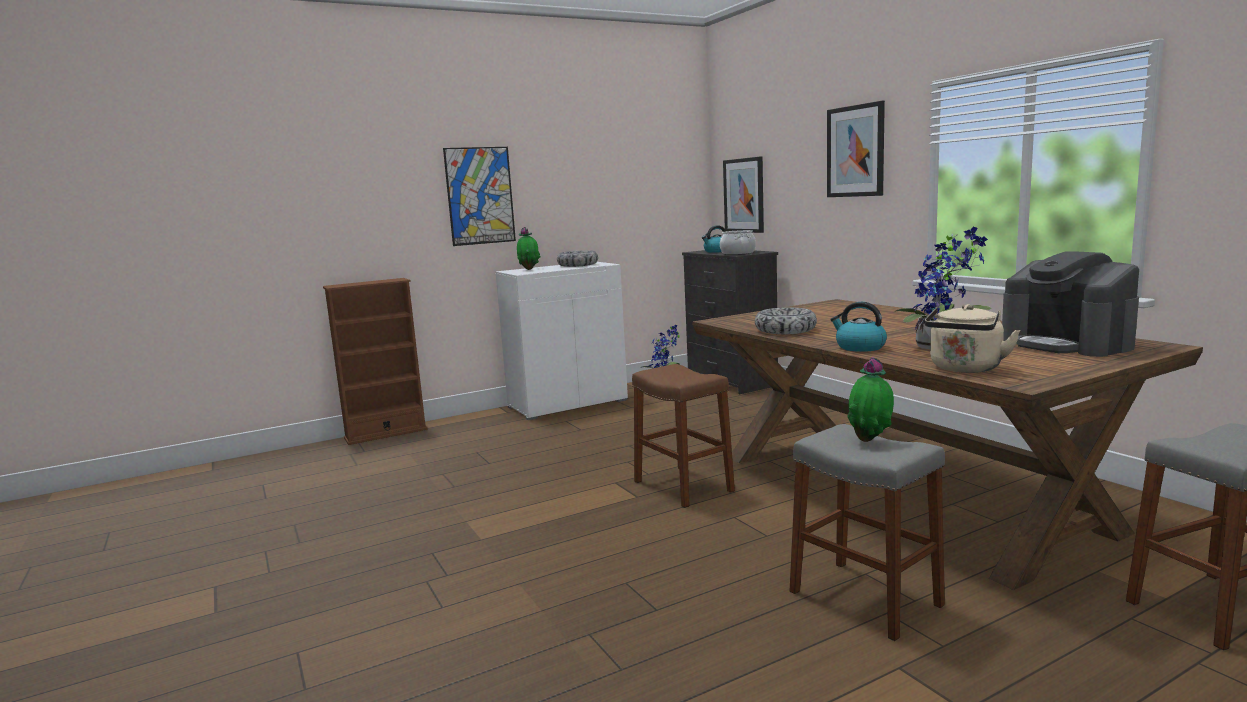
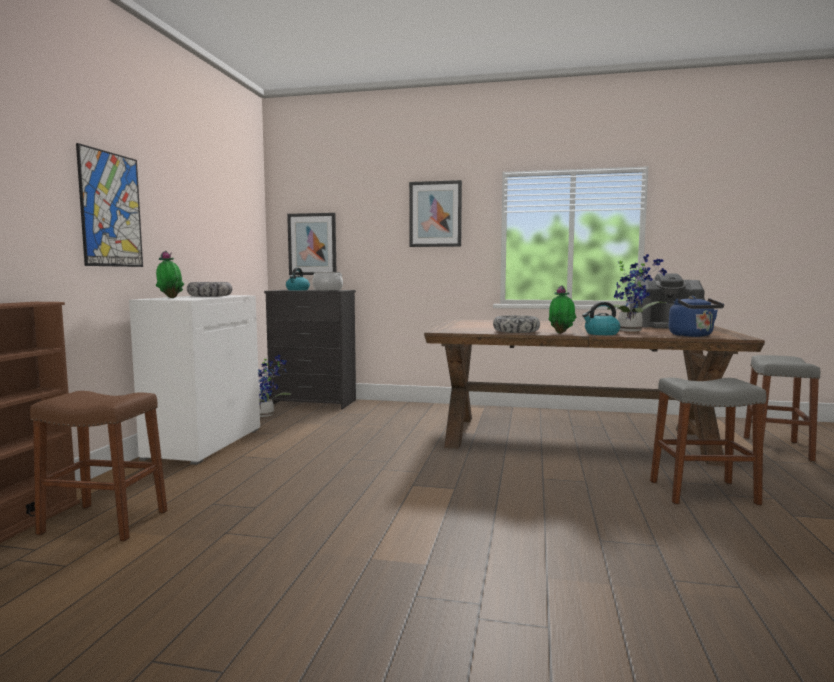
camera: 50 degrees left, 5 degrees down
brown stool [632,364,735,508] -> brown stool moved to [30,391,167,541]
potted plant [847,357,894,442] -> potted plant moved to [548,286,576,333]
beige kettle [924,304,1020,373] -> blue kettle [669,296,724,337]

